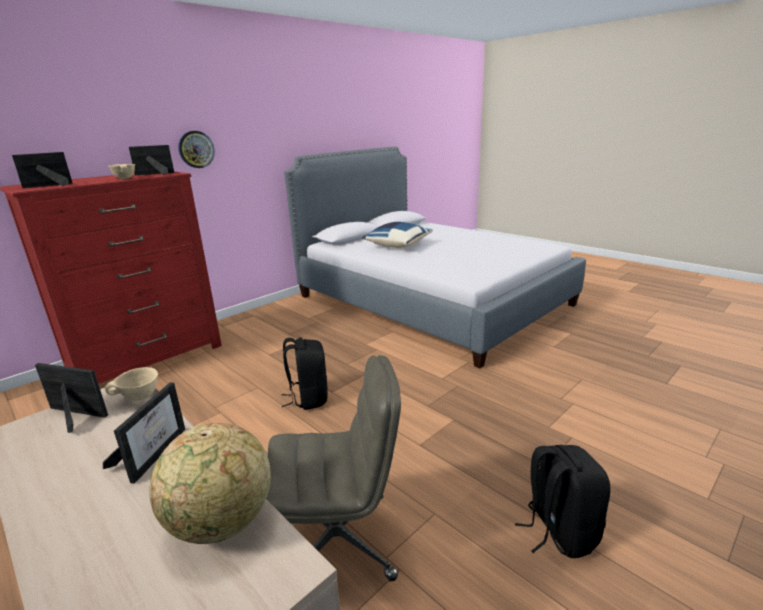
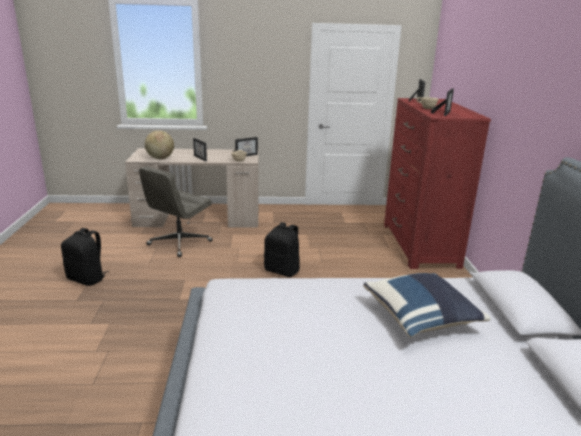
camera: 130 degrees right, 0 degrees up
wall clock [178,131,215,168] -> none

